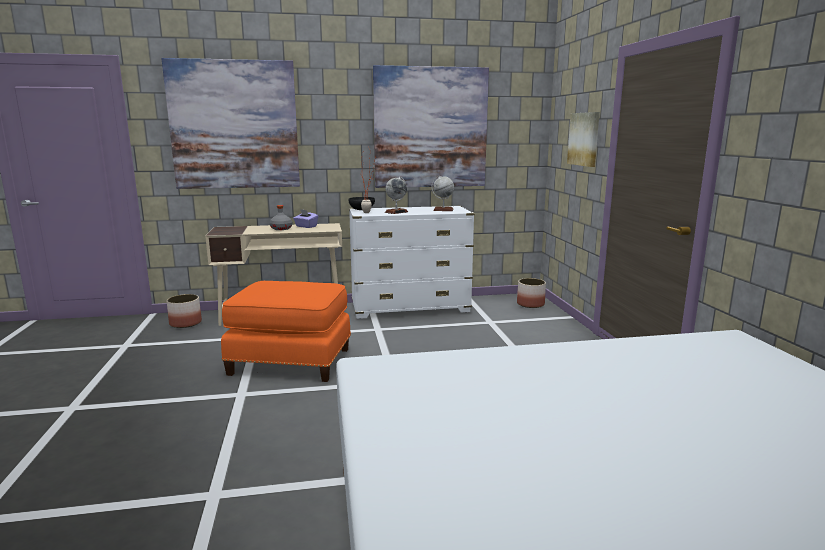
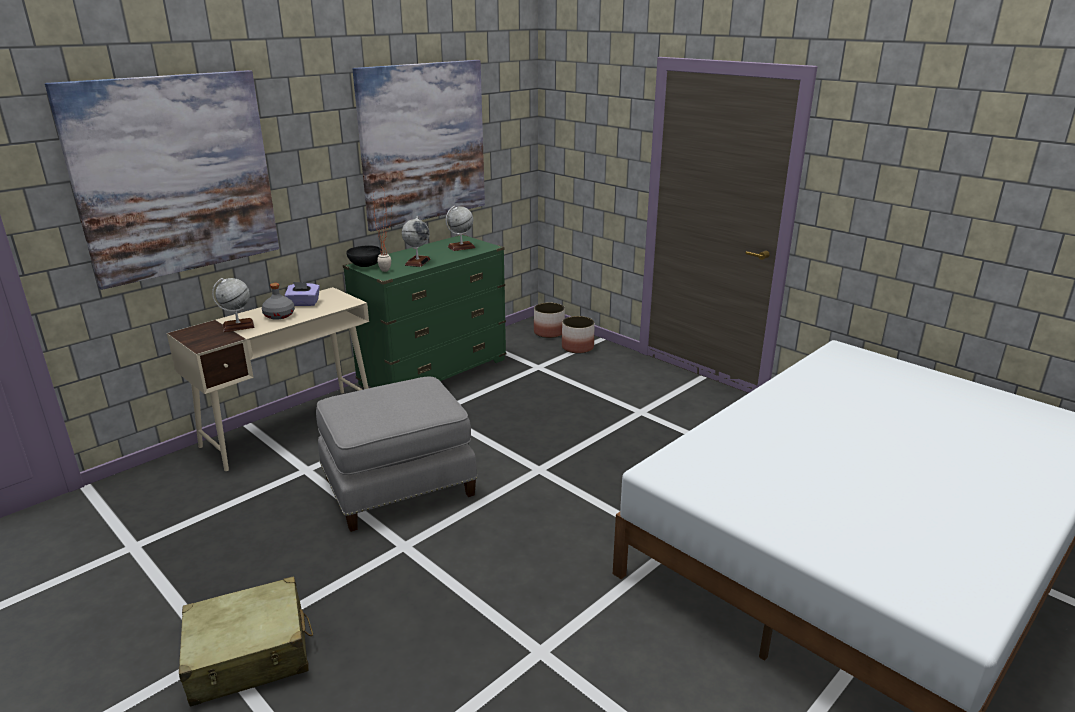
camera: 35 degrees left, 10 degrees up
planter [167,294,202,328] -> planter moved to [562,316,595,353]
orange ottoman [221,281,351,382] -> grey ottoman [316,377,478,532]
white dresser [349,206,475,319] -> green dresser [343,234,507,388]
picture [567,112,600,167] -> none
none -> beige suitcase [179,576,313,707]
none -> globe [212,278,255,332]

